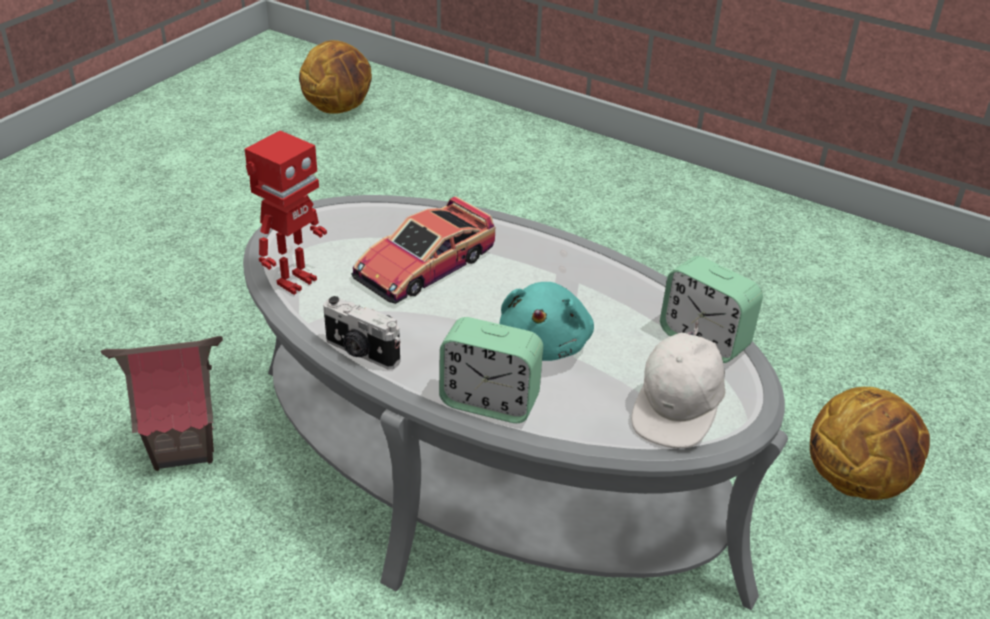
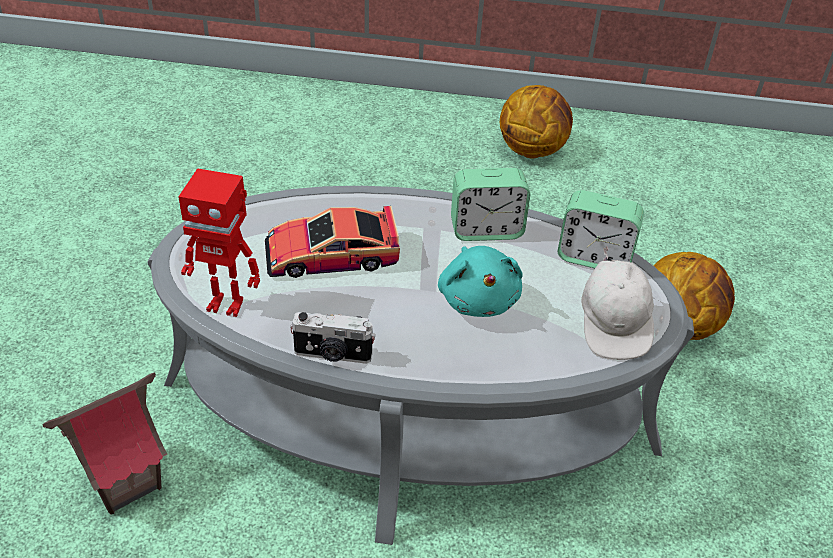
camera: 25 degrees left, 5 degrees up
toy robot [245,131,327,295] -> toy robot turned 90 degrees clockwise [178,168,260,317]
basketball [299,40,372,114] -> basketball moved to [500,85,573,159]
toy car [351,196,495,304] -> toy car turned 60 degrees clockwise [265,206,400,278]
alarm clock [439,317,543,423] -> alarm clock moved to [451,168,530,241]

